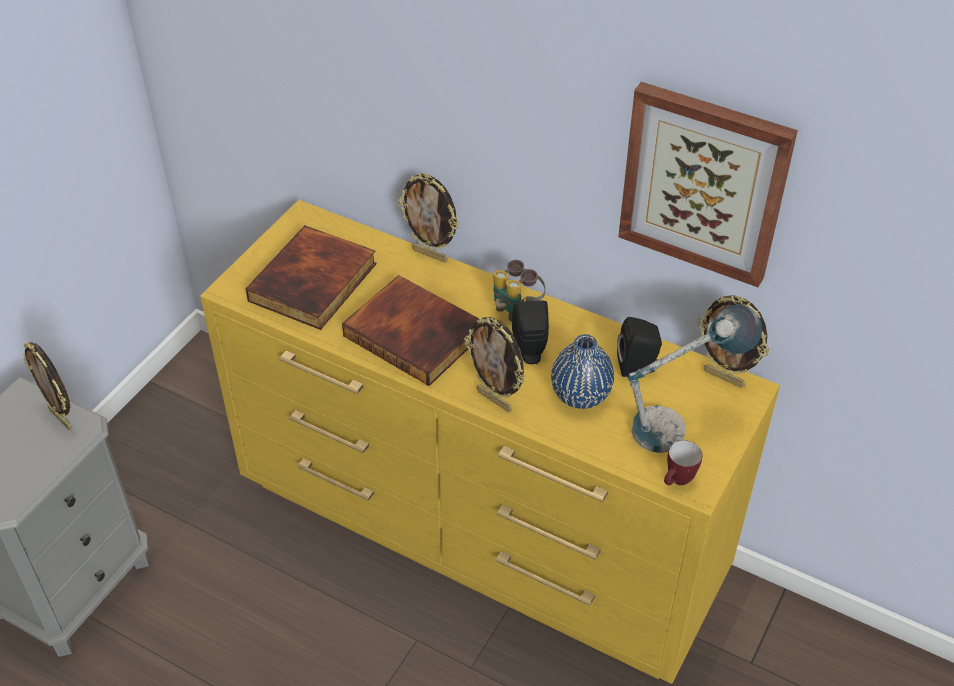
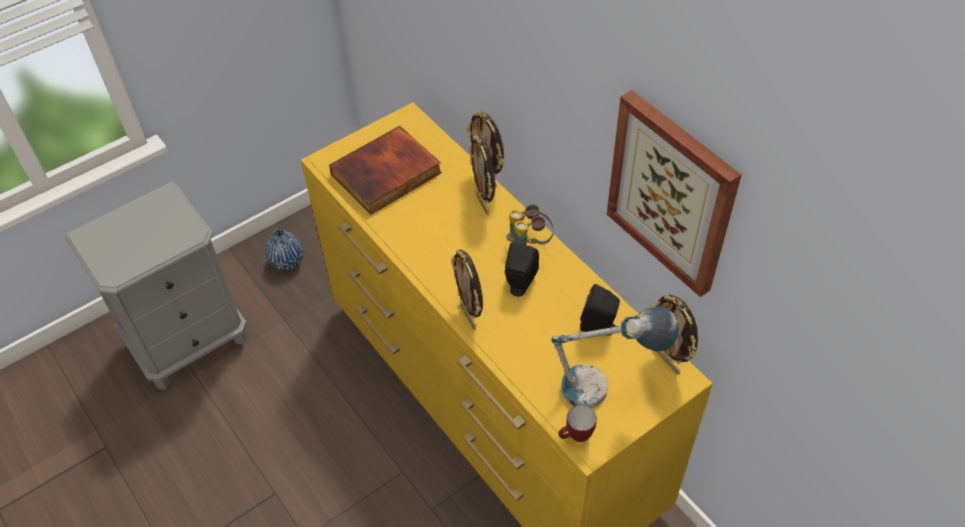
camera: 25 degrees right, 5 degrees up
picture frame [23,342,72,431] -> picture frame moved to [469,135,495,215]
book [342,275,479,386] -> none
blue vase [551,334,614,409] -> blue vase moved to [266,228,303,270]

